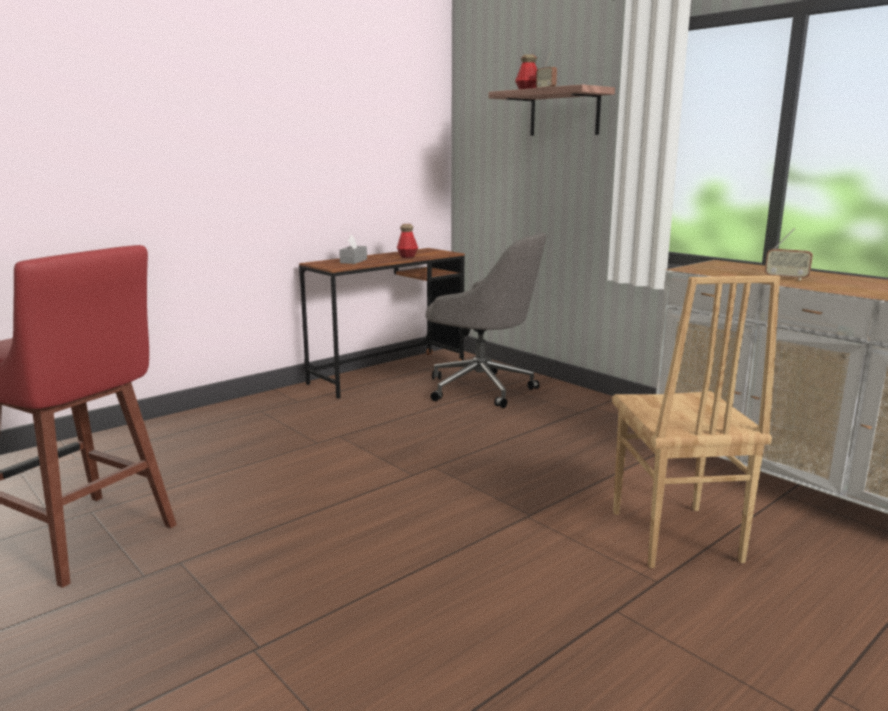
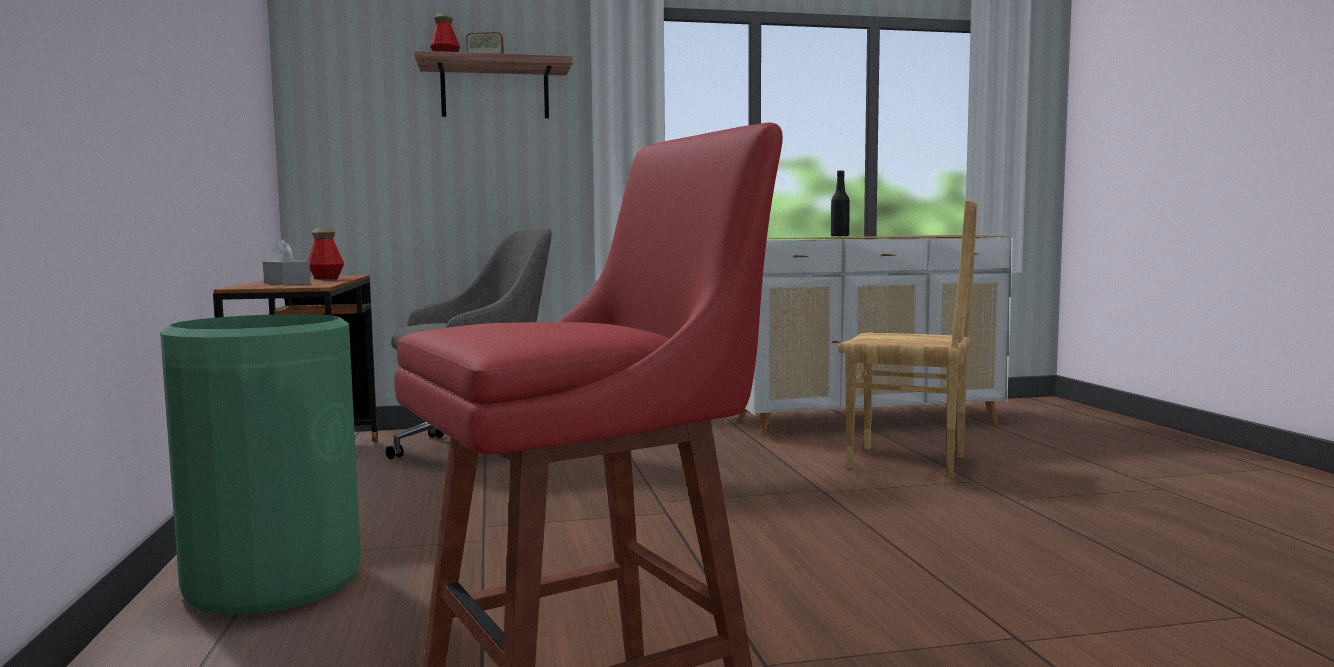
camera: 60 degrees left, 10 degrees down
radio [765,228,813,280] -> black bottle [831,170,850,237]
none -> green trash can [160,314,361,615]

